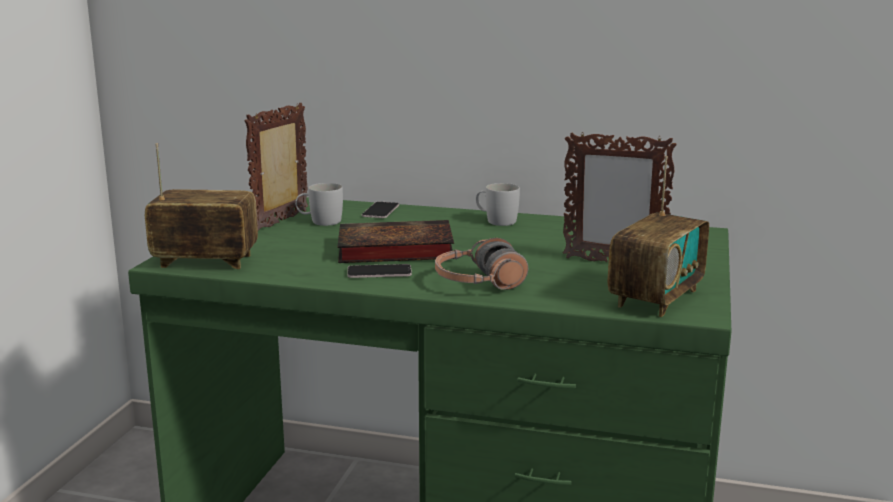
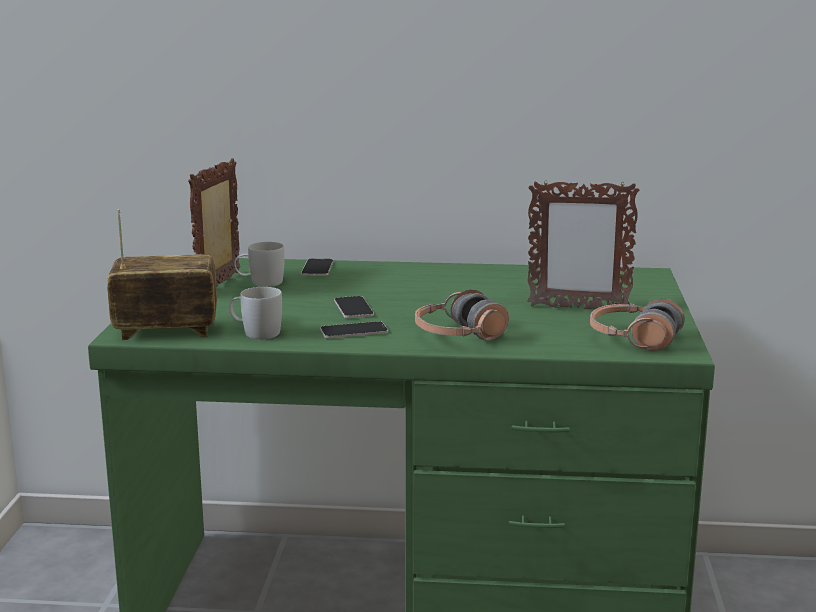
camera: 10 degrees left, 0 degrees up
book [337,220,454,263] -> phone [334,296,374,318]
white mug [476,183,520,226] -> white mug moved to [229,287,282,339]
radio [608,156,709,317] -> headphones [590,298,685,351]

